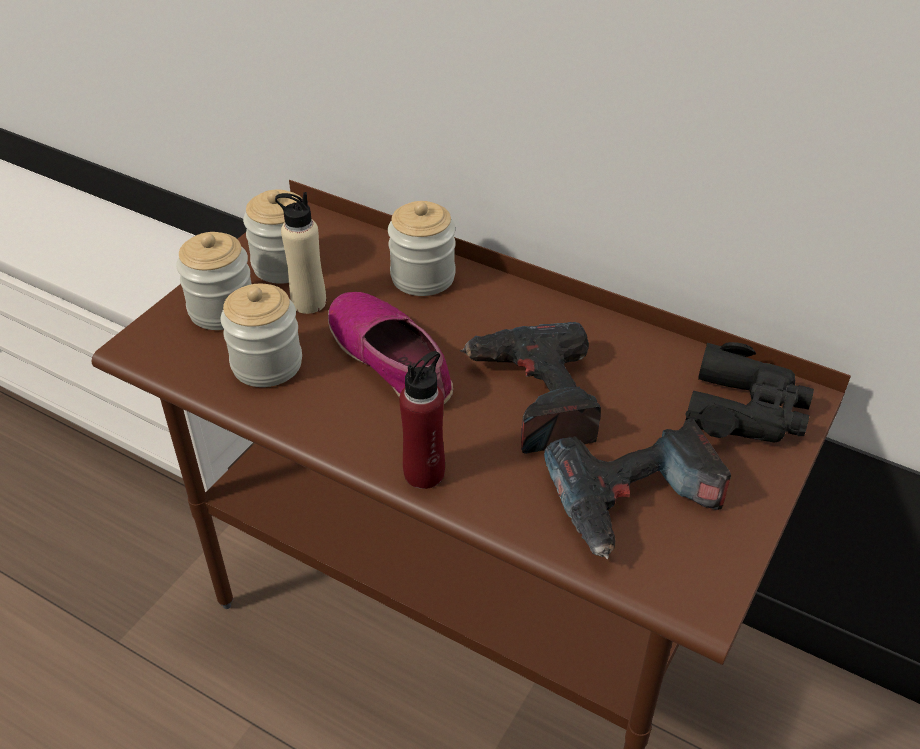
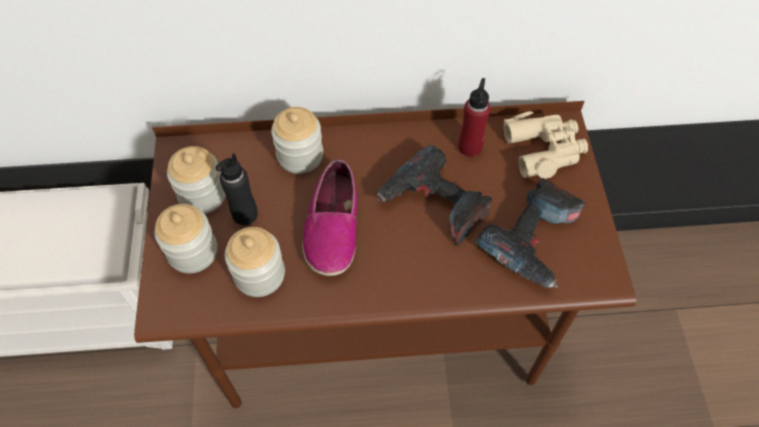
camera: 35 degrees left, 15 degrees up
beige bottle [275,192,326,314] -> black bottle [216,153,258,225]
shoe [328,292,453,404] -> shoe turned 105 degrees counterclockwise [302,159,357,276]
red bottle [399,351,445,489] -> red bottle moved to [458,78,491,157]
black binoculars [685,342,814,442] -> beige binoculars [504,111,588,179]

